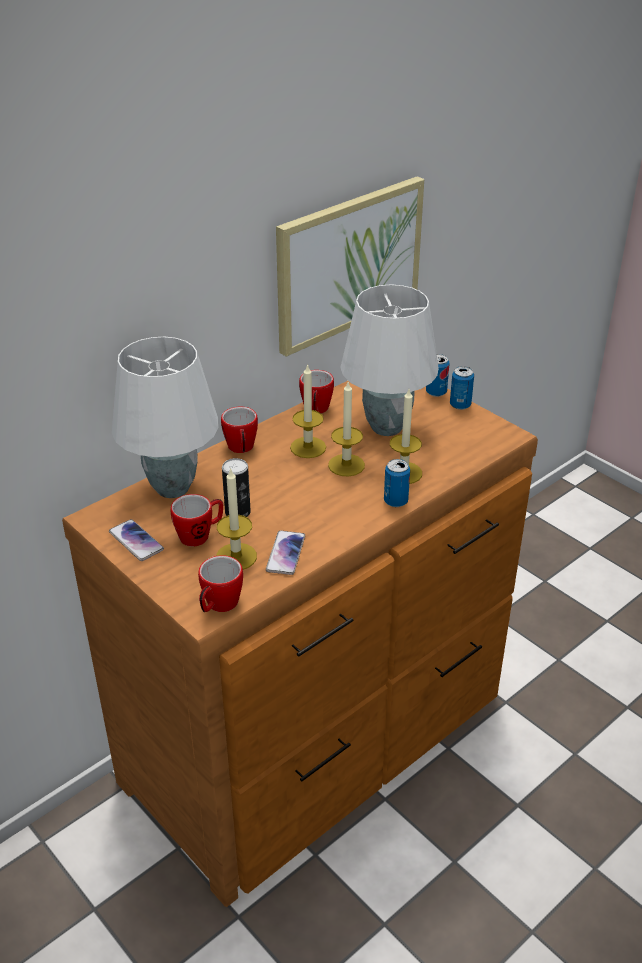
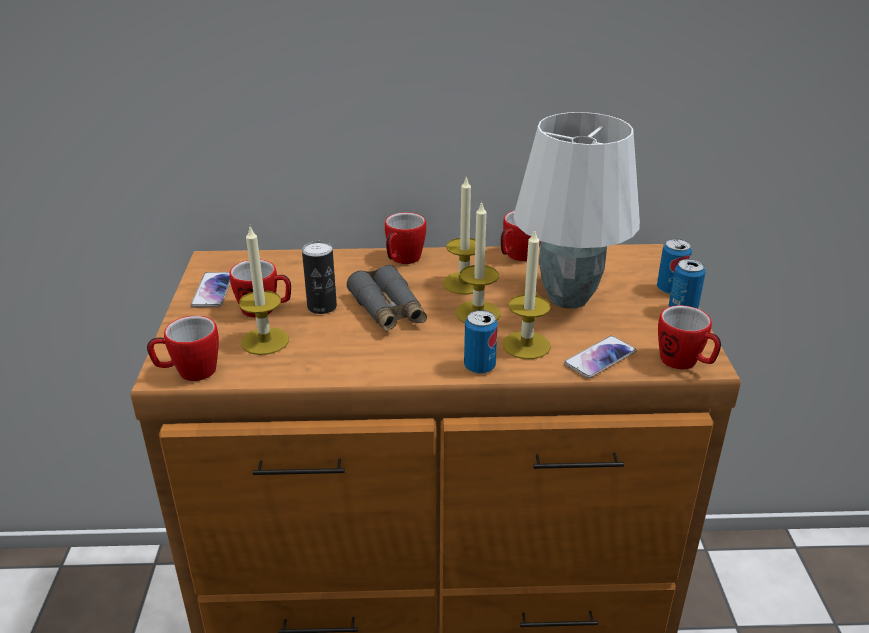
camera: 40 degrees right, 5 degrees down
white table lamp [112,337,219,498] -> none
phone [266,531,305,575] -> phone moved to [564,336,637,378]
picture [276,176,424,357] -> none
none -> grey binoculars [347,265,427,332]
none -> mug [658,305,721,369]

